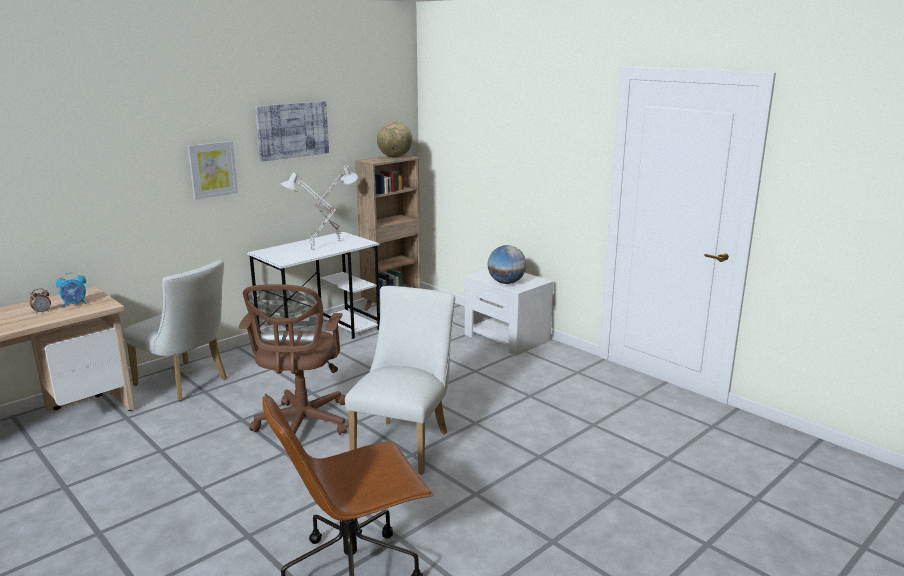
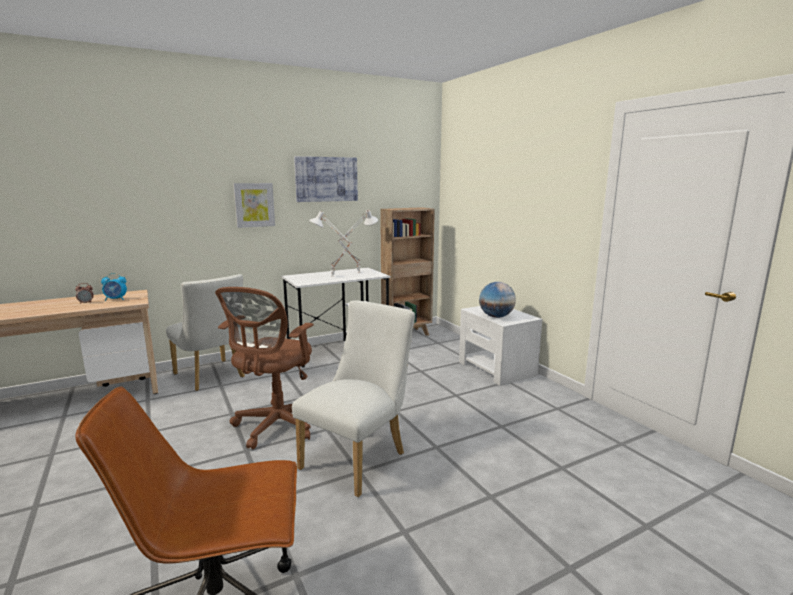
camera: 15 degrees right, 5 degrees down
globe [377,121,413,158] -> none

